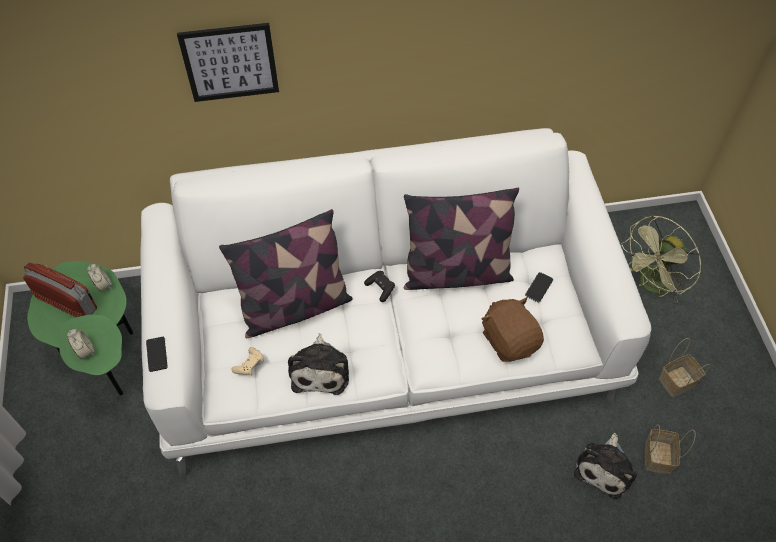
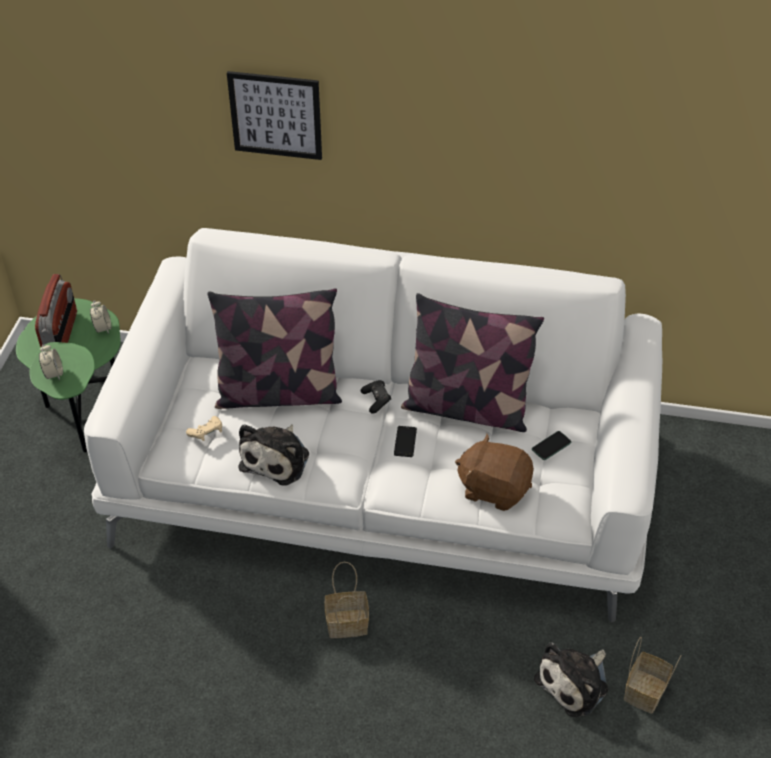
camera: 20 degrees right, 10 degrees down
radio [23,262,97,317] -> radio turned 45 degrees clockwise [35,274,77,348]
phone [146,337,168,372] -> phone moved to [394,426,417,457]
brown plush toy [482,297,544,362] -> brown plush toy turned 60 degrees counterclockwise [455,434,534,511]
green fan [621,215,701,303] -> none
basket [659,338,710,397] -> basket moved to [325,562,369,638]

